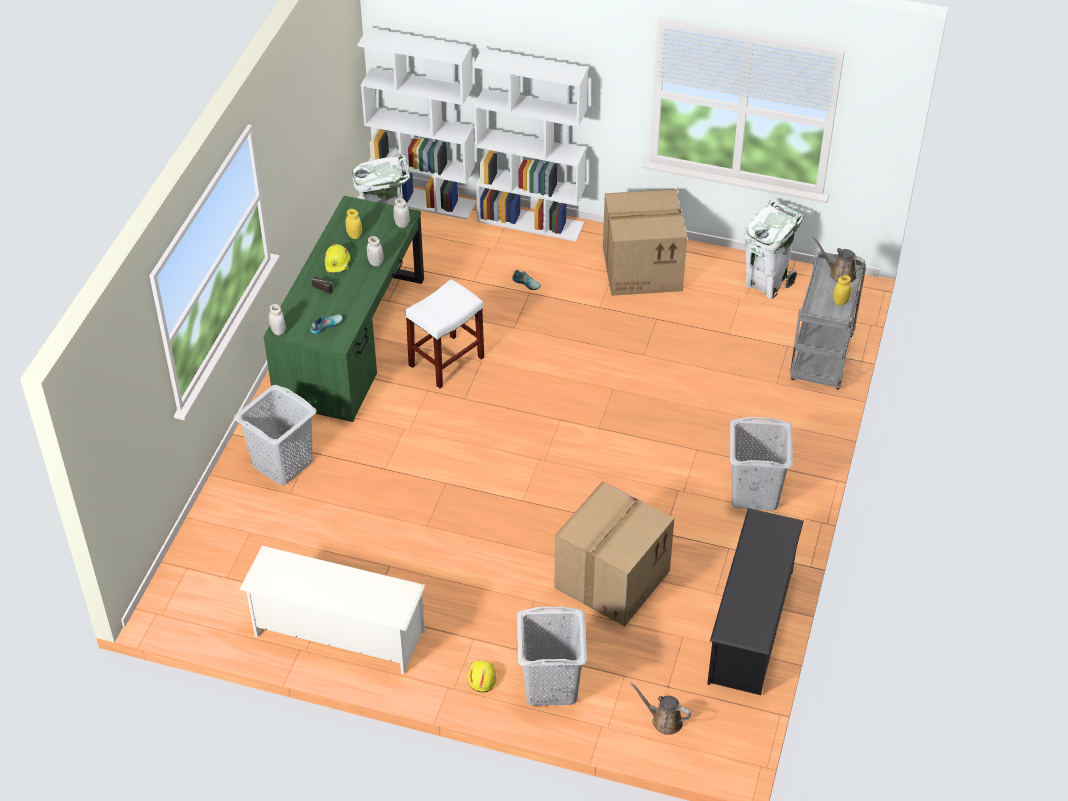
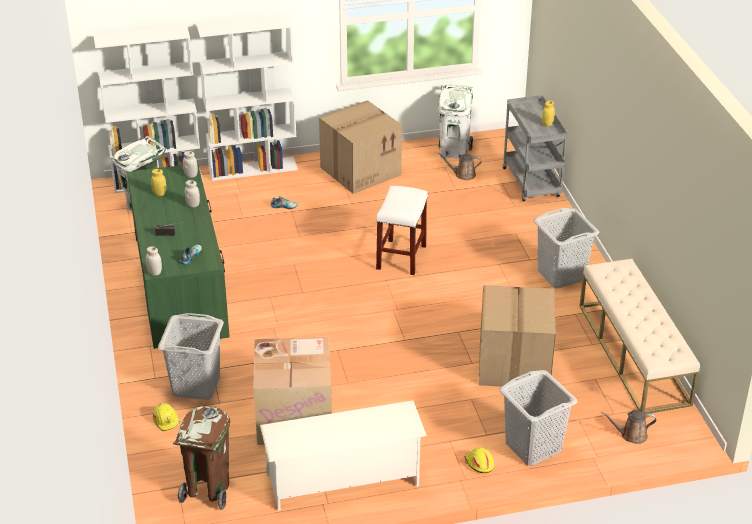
camera: 30 degrees left, 10 degrees down
yellow hard hat [325,244,350,273] -> yellow hard hat moved to [153,403,180,431]
white stool [405,279,484,389] -> white stool moved to [376,186,428,276]
black shoe rack [707,508,804,695] -> beige bench [580,259,700,414]
brown watering can [813,237,865,283] -> brown watering can moved to [438,153,482,180]
none -> brown trash can [173,406,230,510]
none -> cardboard box [253,336,332,445]

